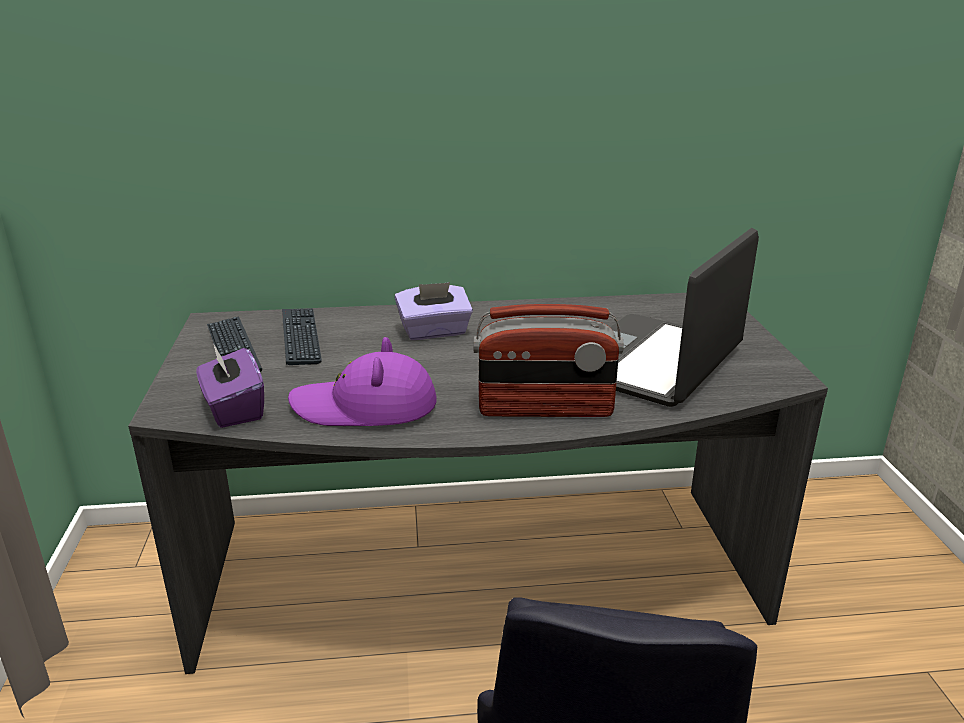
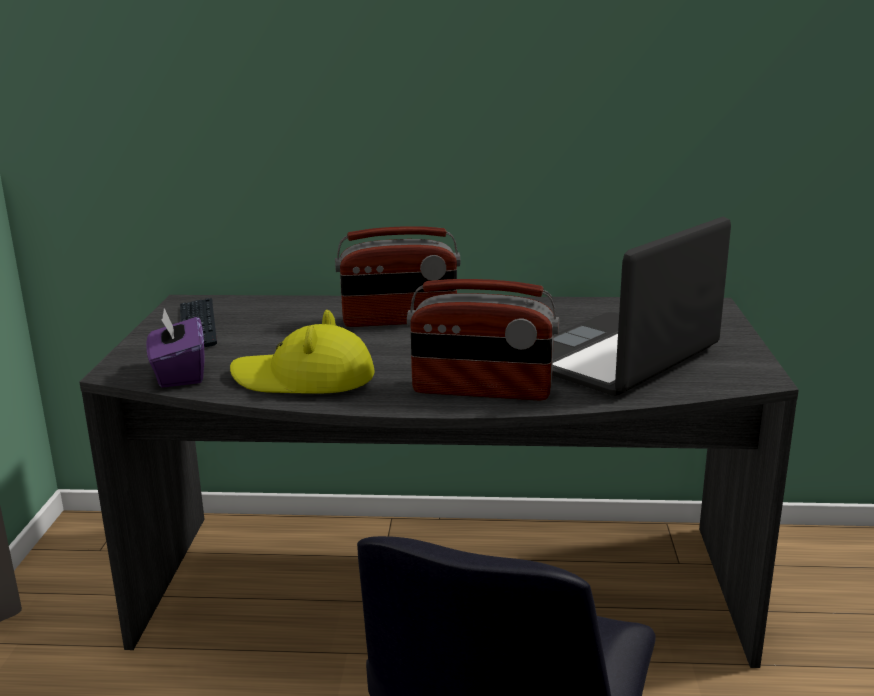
camera: 10 degrees right, 5 degrees down
keyboard [282,308,322,365] -> none
purple hat [288,337,437,426] -> yellow hat [230,310,374,394]
purple tissue box [395,282,473,340] -> radio [335,226,461,327]

